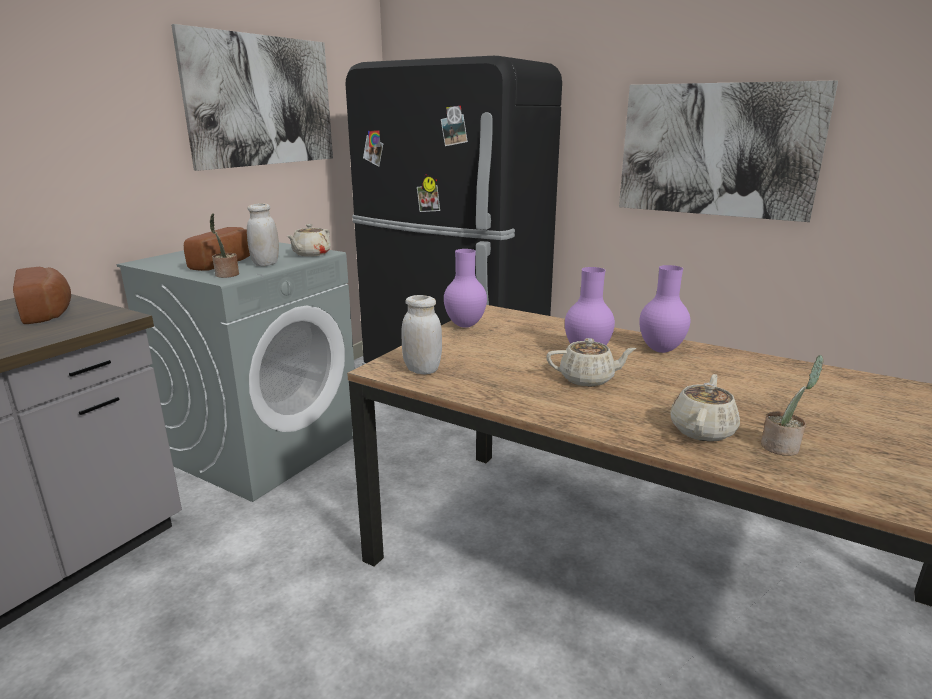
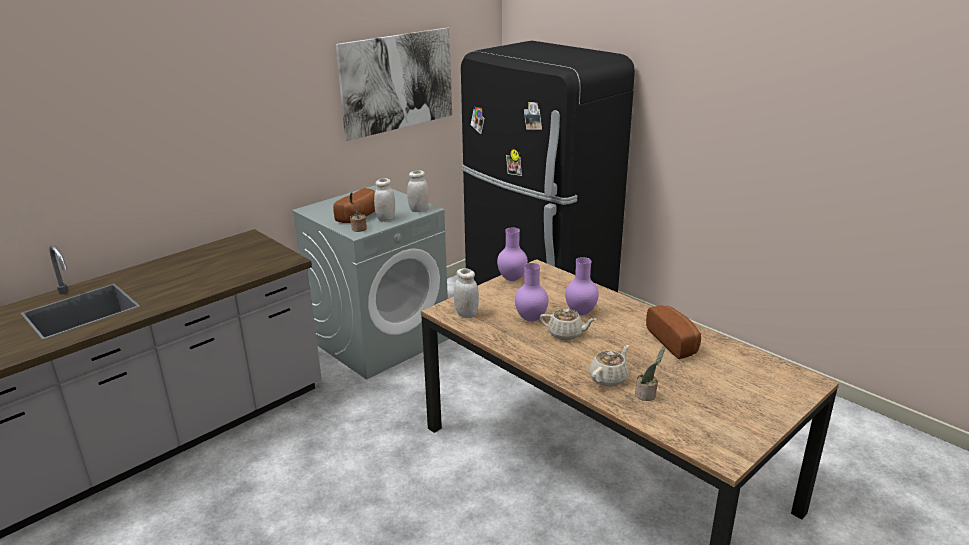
camera: 15 degrees right, 5 degrees up
bread [13,267,71,324] -> bread moved to [646,305,701,359]
beige teapot [287,224,331,257] -> white jar [407,170,429,212]
picture [619,80,838,222] -> none
purple vase [639,265,690,353] -> purple vase moved to [515,263,548,322]

